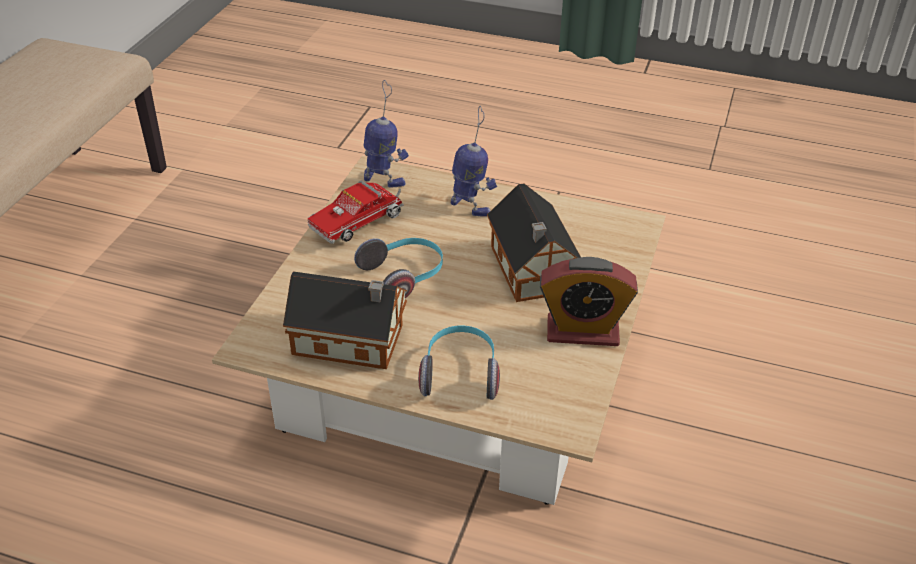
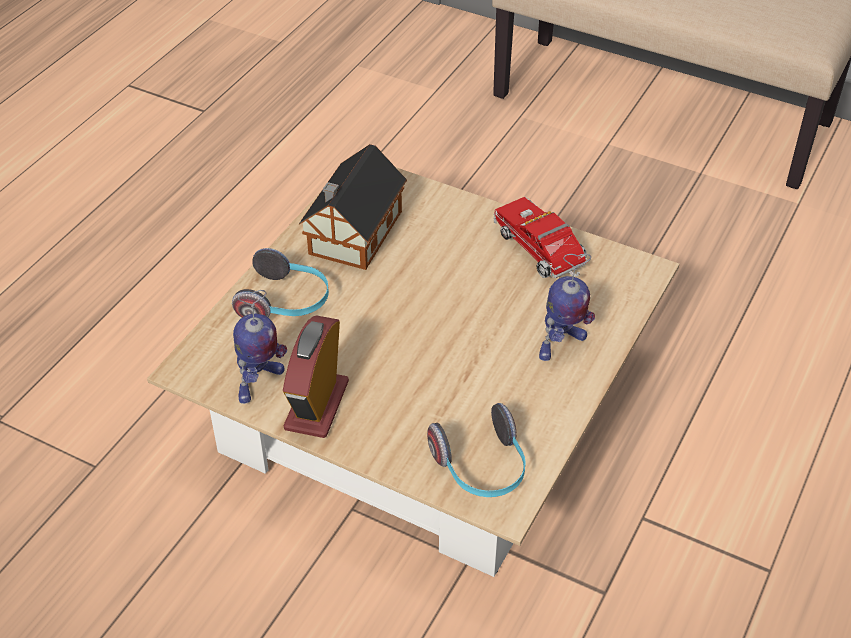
camera: 100 degrees right, 5 degrees up
headphones [354,238,443,298] -> headphones moved to [427,403,526,497]
toy robot [364,80,409,188] -> toy robot moved to [233,290,287,404]
toy house [487,184,581,302] -> none

